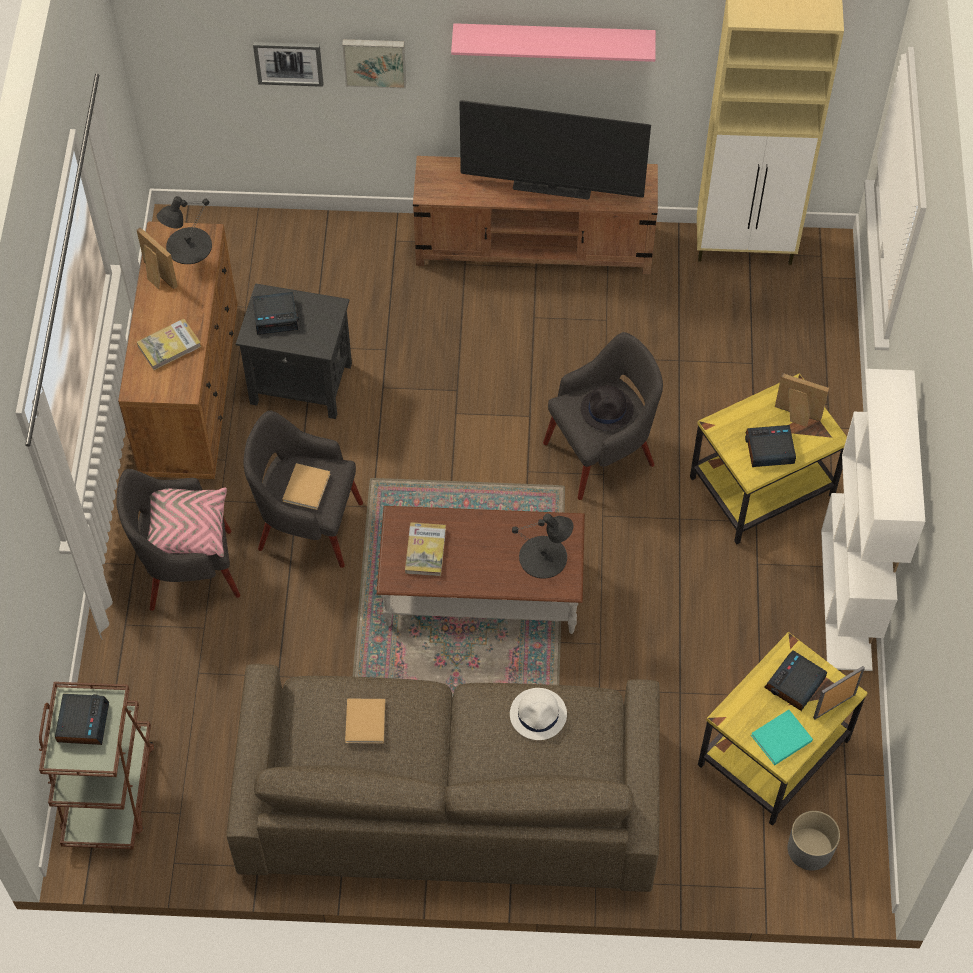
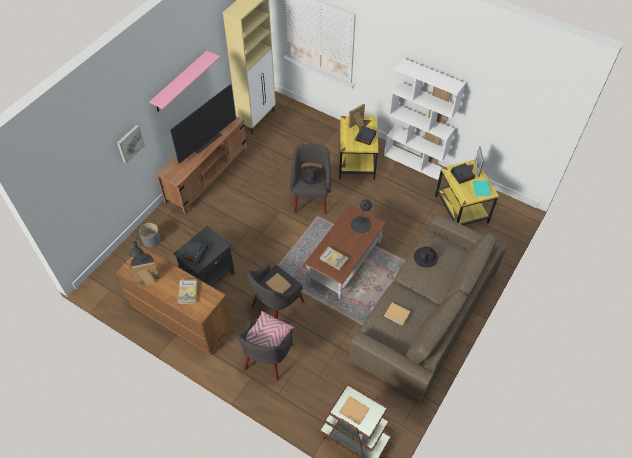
camera: 60 degrees left, 5 degrees down
alarm clock [55,694,109,745] -> beige book [339,396,370,425]
picture [253,42,323,87] -> none
white hat [510,688,567,740] -> black hat [414,246,438,267]
grey planter [788,811,840,871] -> grey planter moved to [139,223,161,247]

